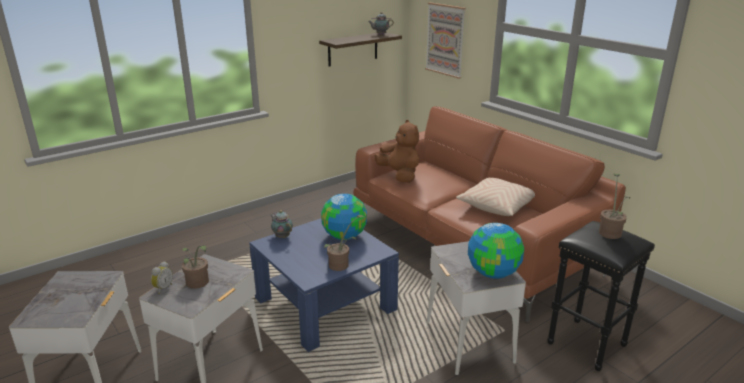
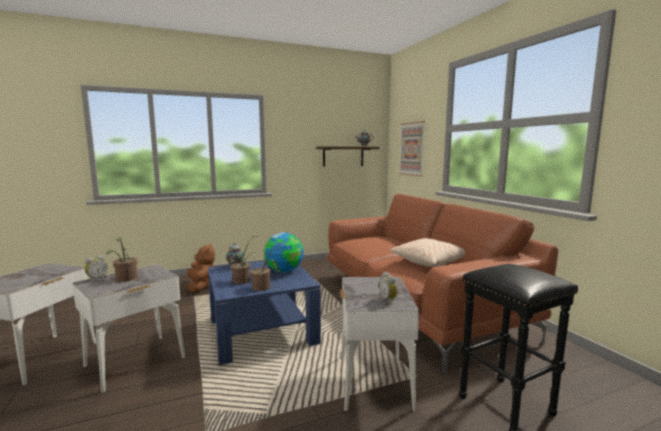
camera: 15 degrees right, 15 degrees down
brown plush toy [374,120,419,183] -> brown plush toy moved to [187,244,215,293]
globe [468,223,524,279] -> alarm clock [379,272,397,304]
potted plant [599,174,631,239] -> potted plant moved to [231,236,258,284]

